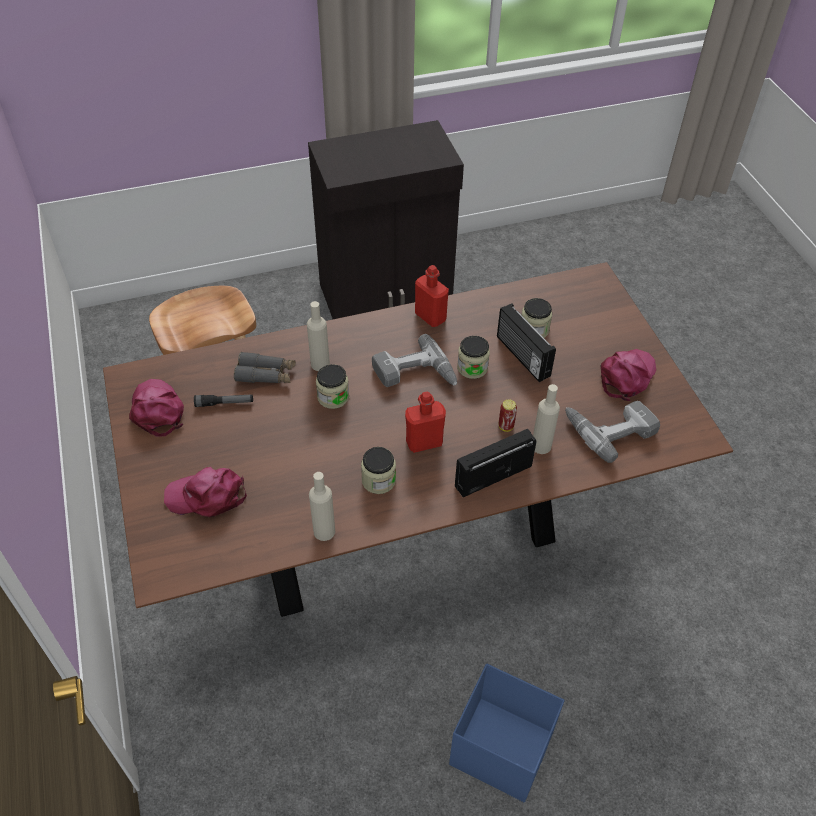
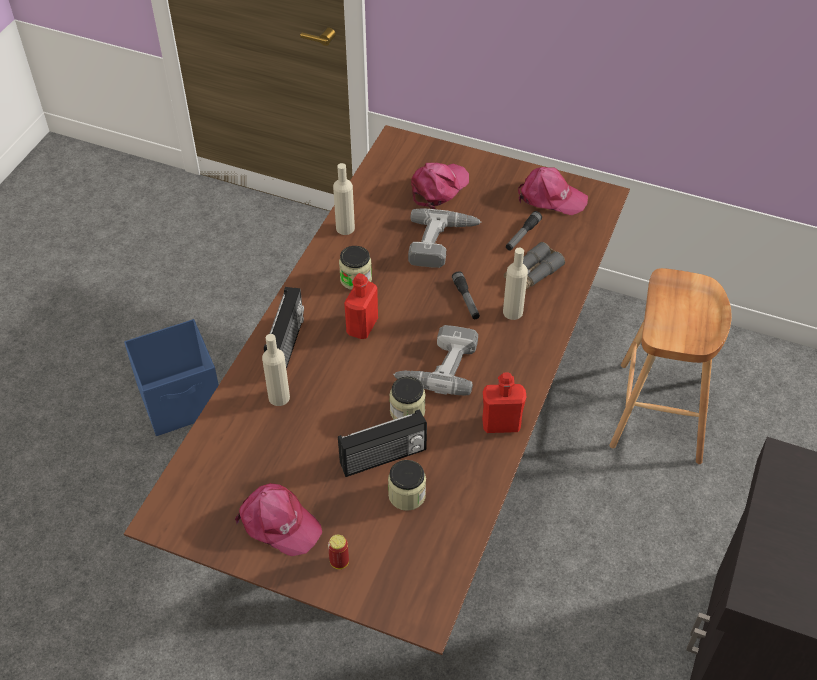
camera: 130 degrees right, 0 degrees up
jar [316,364,349,409] -> flashlight [452,271,480,319]
radio [497,304,556,382] -> radio turned 150 degrees clockwise [338,409,427,477]
can [499,399,517,432] -> can moved to [328,535,349,569]
power drill [565,401,660,463] -> power drill moved to [408,209,481,268]
pink cap [600,349,656,401] -> pink cap turned 45 degrees counterclockwise [235,483,322,556]

